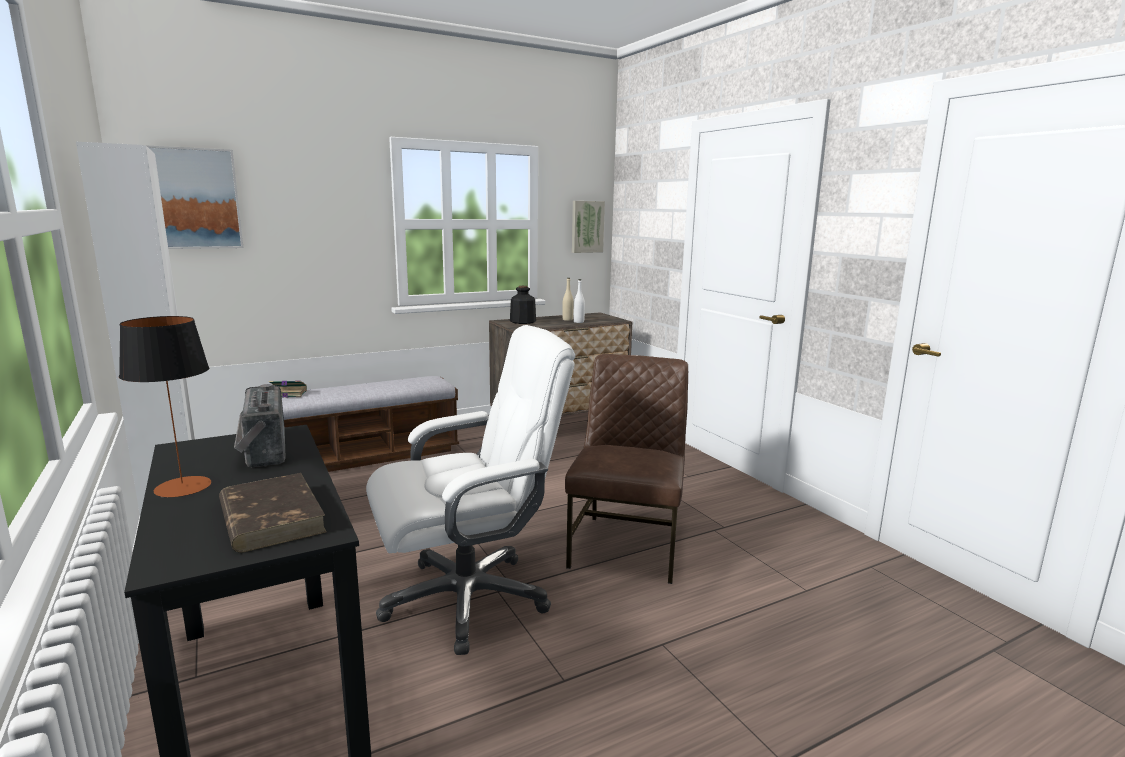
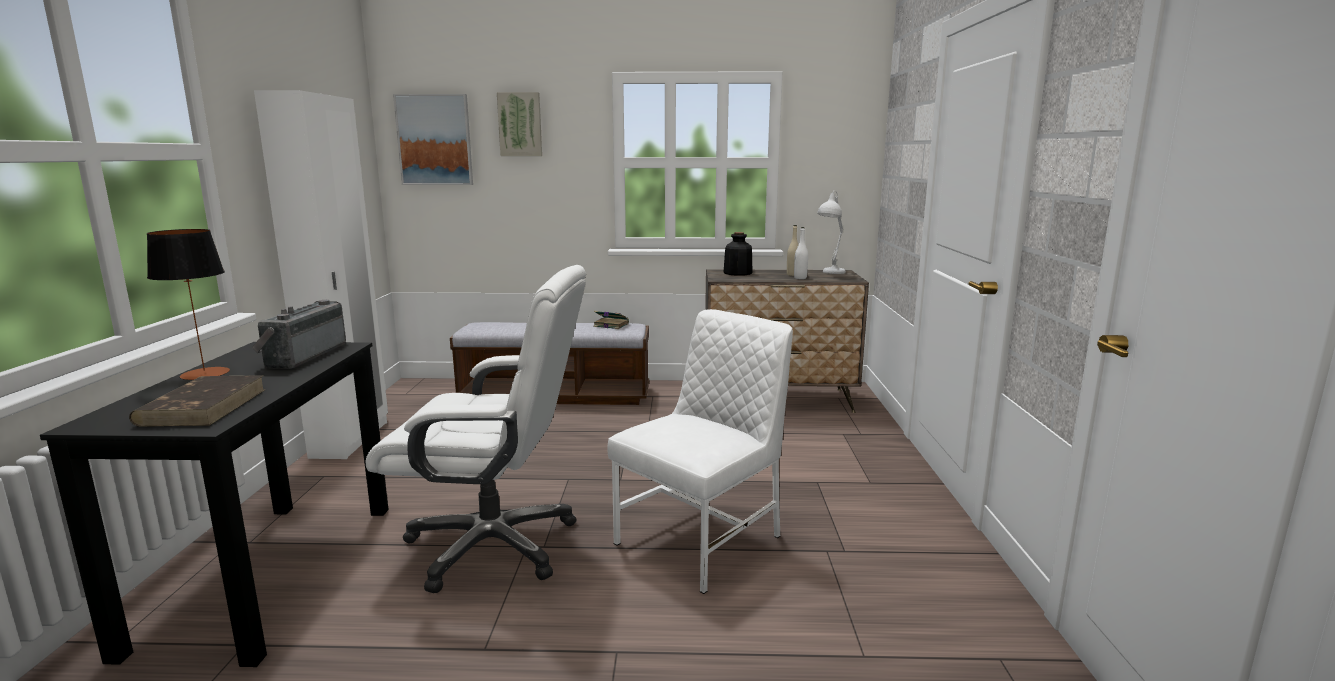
camera: 30 degrees right, 0 degrees up
book [269,380,307,398] -> book moved to [593,311,629,329]
brown chair [565,354,688,584] -> white chair [607,309,793,594]
picture [572,201,605,253] -> picture moved to [497,92,542,156]
none -> white table lamp [817,191,846,274]

